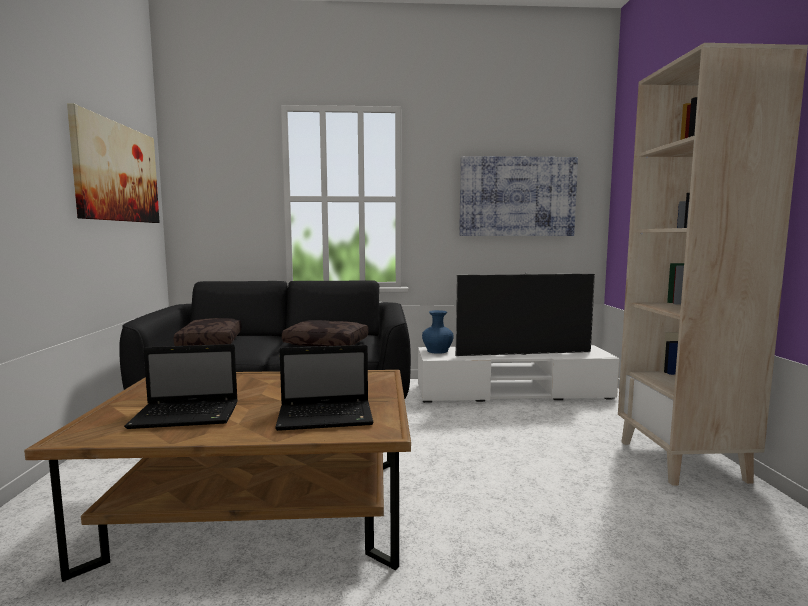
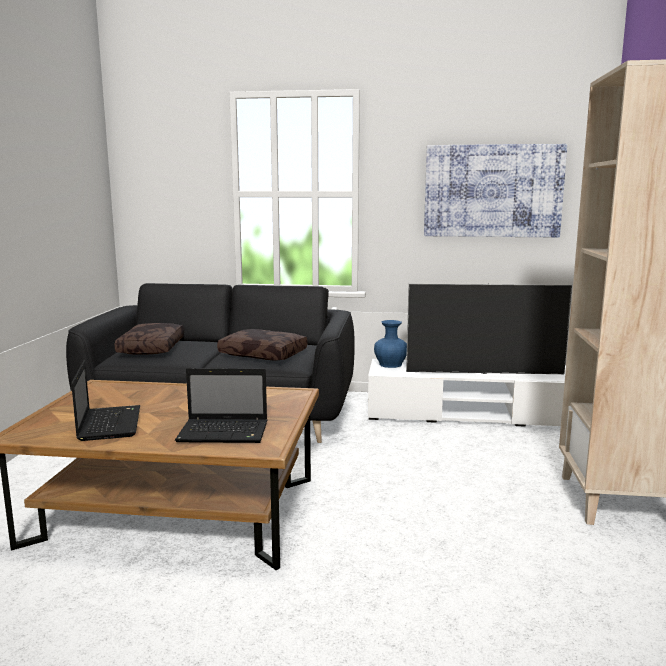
camera: 10 degrees right, 5 degrees up
picture [67,103,160,223] -> none
laptop [124,344,238,429] -> laptop turned 105 degrees counterclockwise [71,361,140,441]

